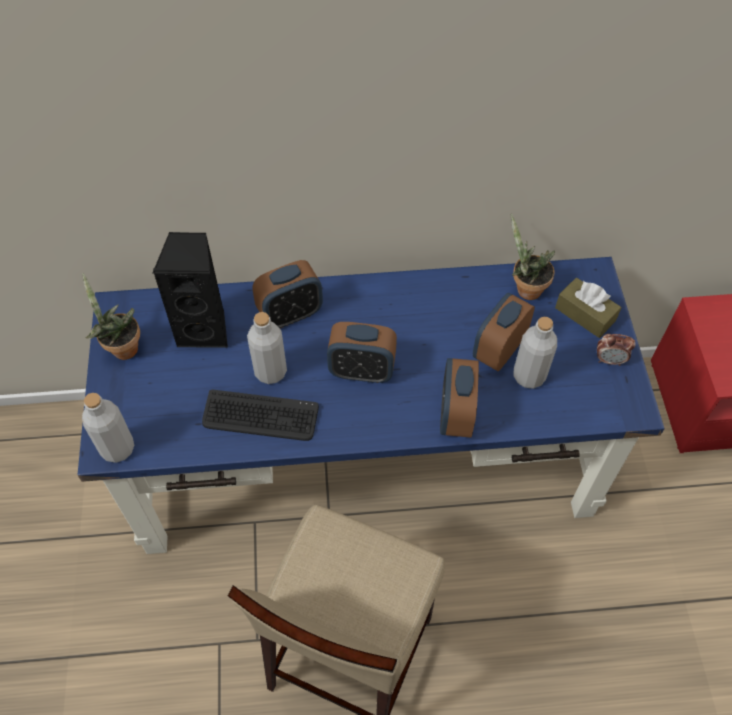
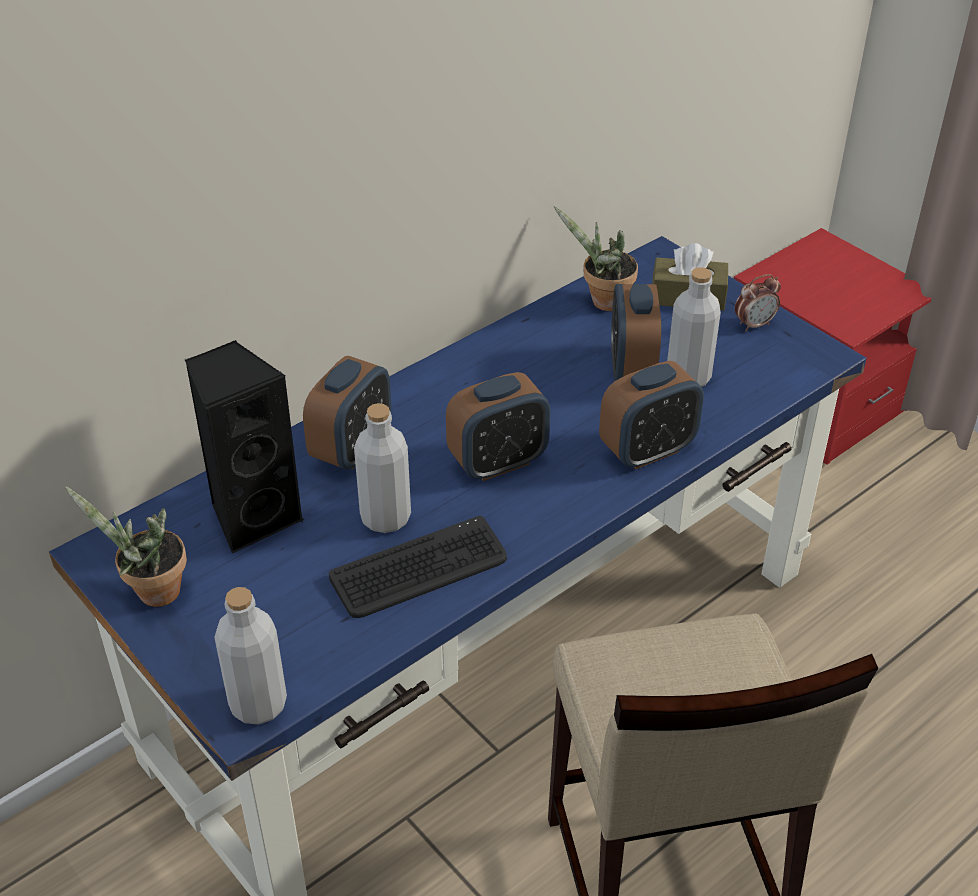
camera: 35 degrees left, 15 degrees down
alarm clock [440,358,479,438] -> alarm clock turned 90 degrees counterclockwise [599,361,704,469]

